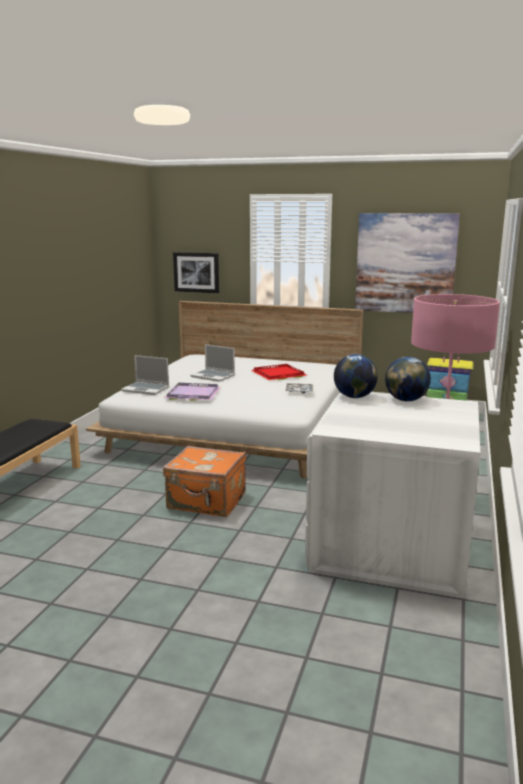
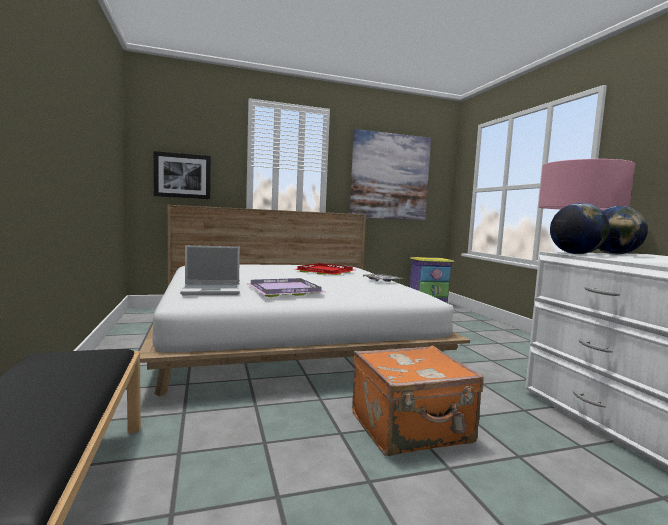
camera: 35 degrees left, 10 degrees down
laptop [190,344,235,382] -> none

